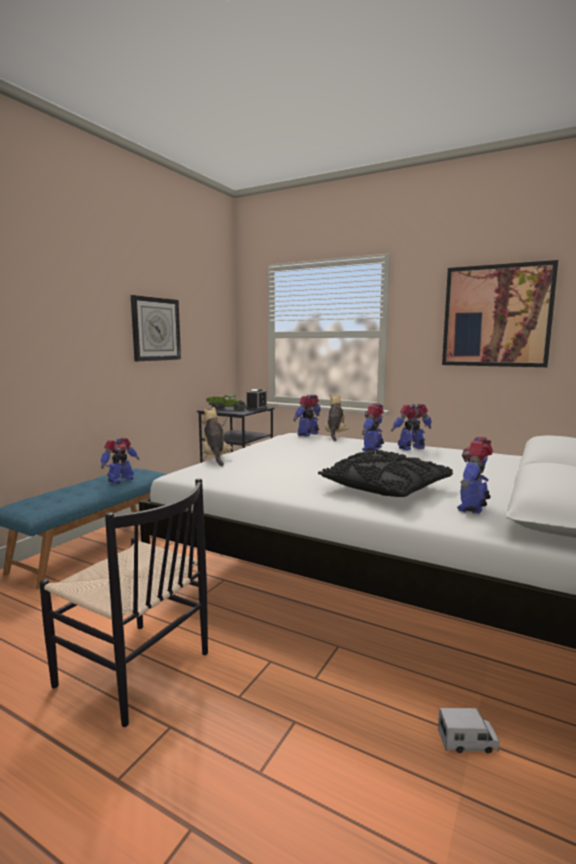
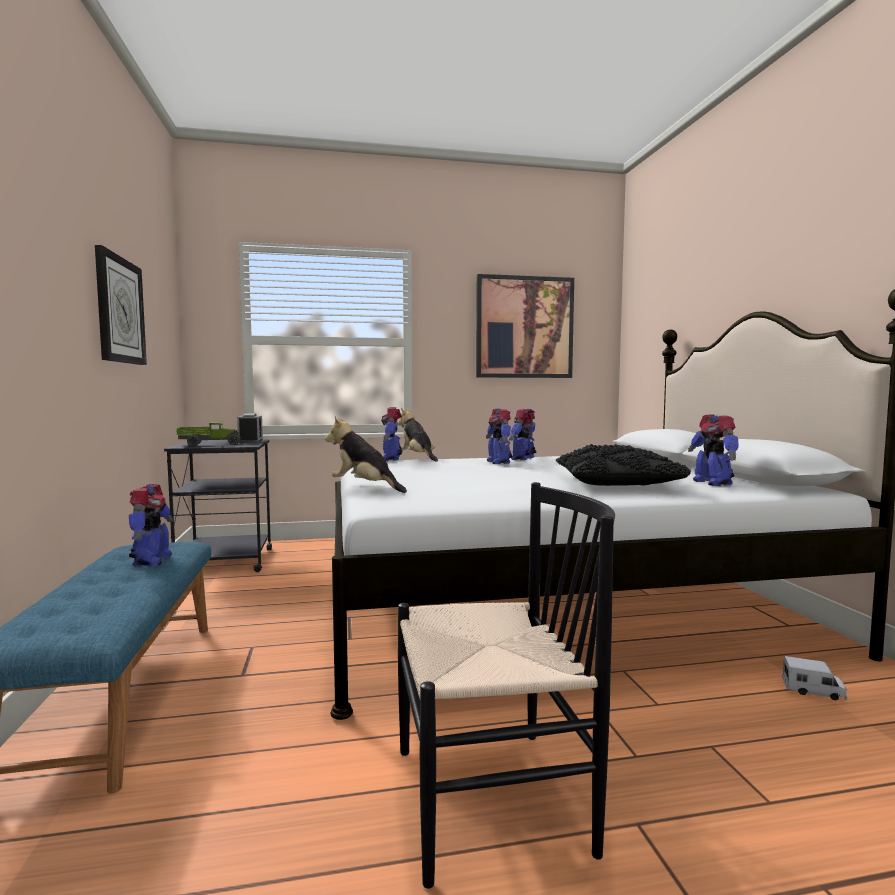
camera: 40 degrees left, 5 degrees down
toy truck [438,708,500,754] -> toy truck turned 60 degrees clockwise [783,656,847,700]

